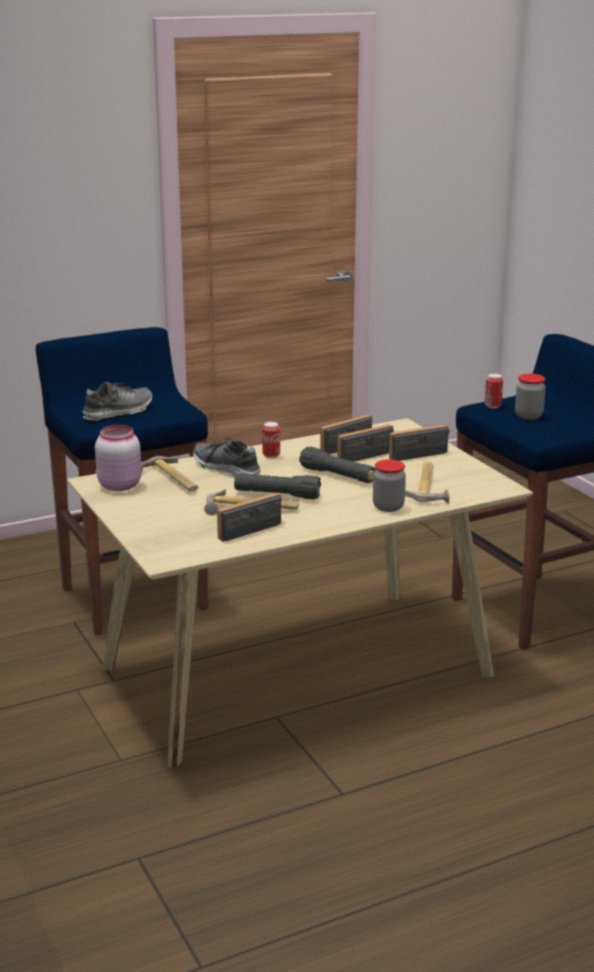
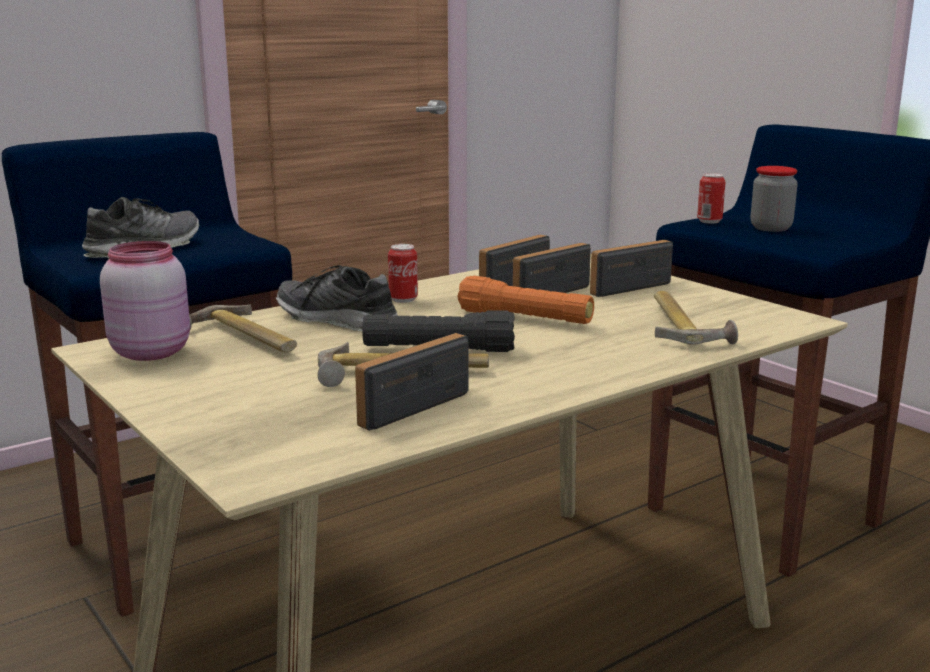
camera: 10 degrees left, 5 degrees down
black flashlight [299,447,376,483] -> orange flashlight [457,276,594,324]
jar [373,460,406,512] -> none

